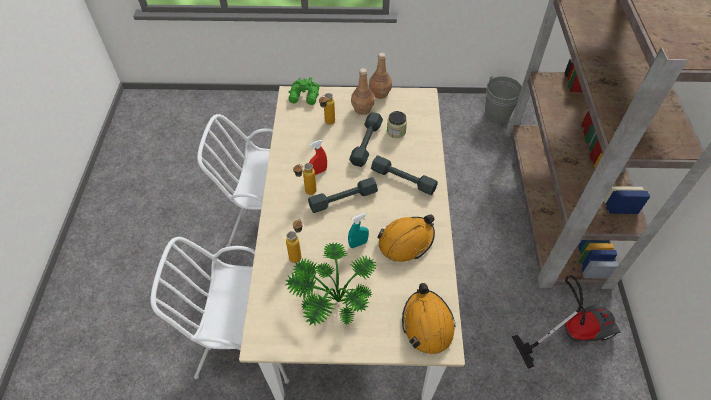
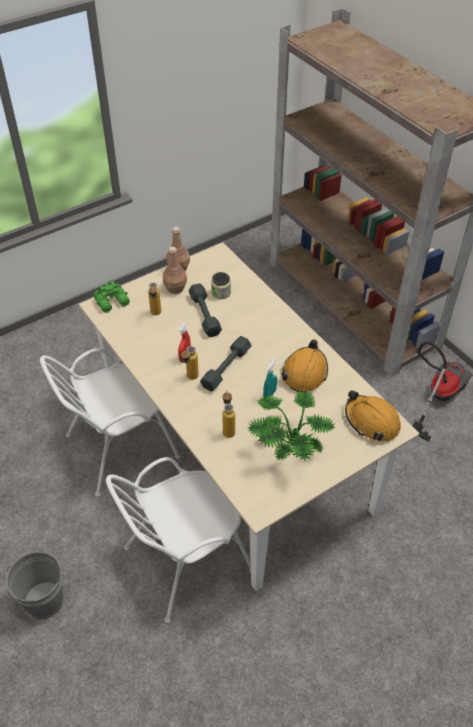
camera: 35 degrees left, 5 degrees down
grey dumbbell [371,155,438,195] -> none
grey bucket [485,76,522,124] -> grey bucket moved to [4,552,64,619]

